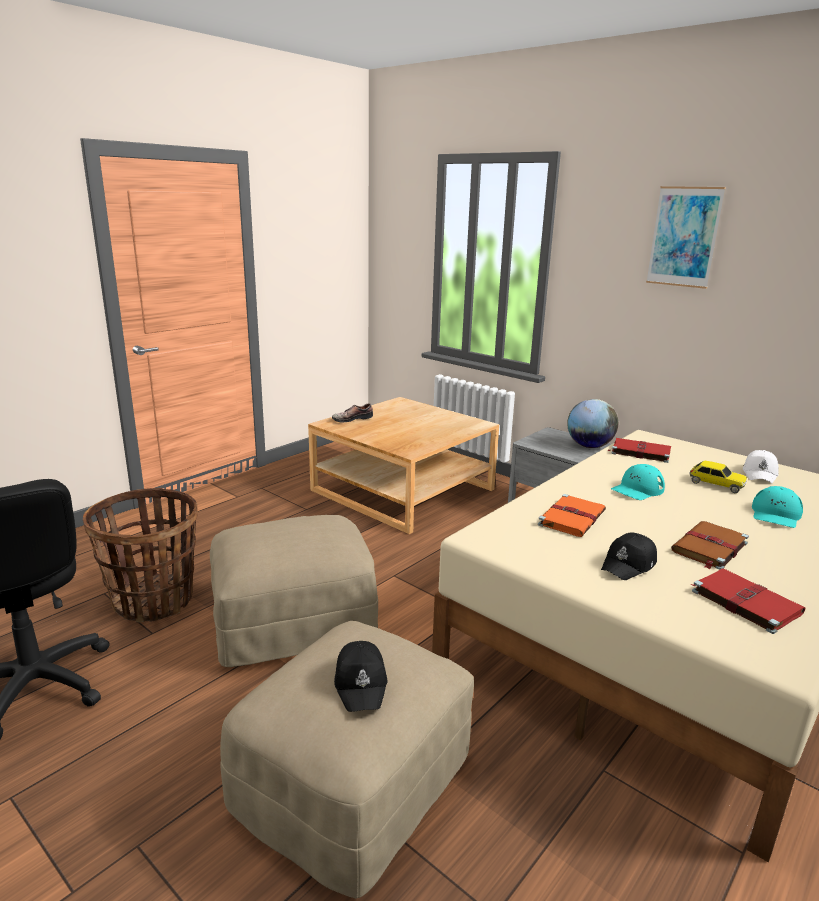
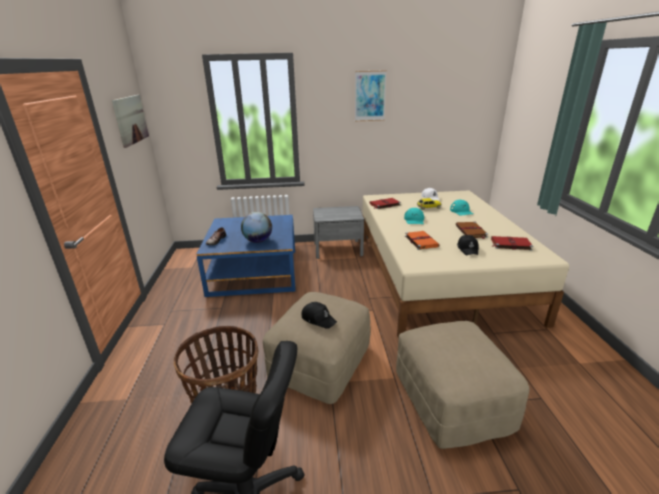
camera: 45 degrees left, 5 degrees up
beige coffee table [308,397,499,534] -> blue coffee table [196,215,296,297]
black cap [334,641,388,712] -> black cap moved to [301,302,337,329]
globe [567,399,618,448] -> globe moved to [241,212,272,243]
none -> picture [112,95,149,148]

